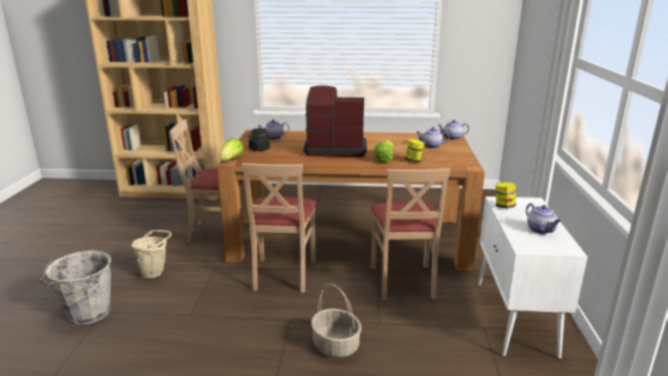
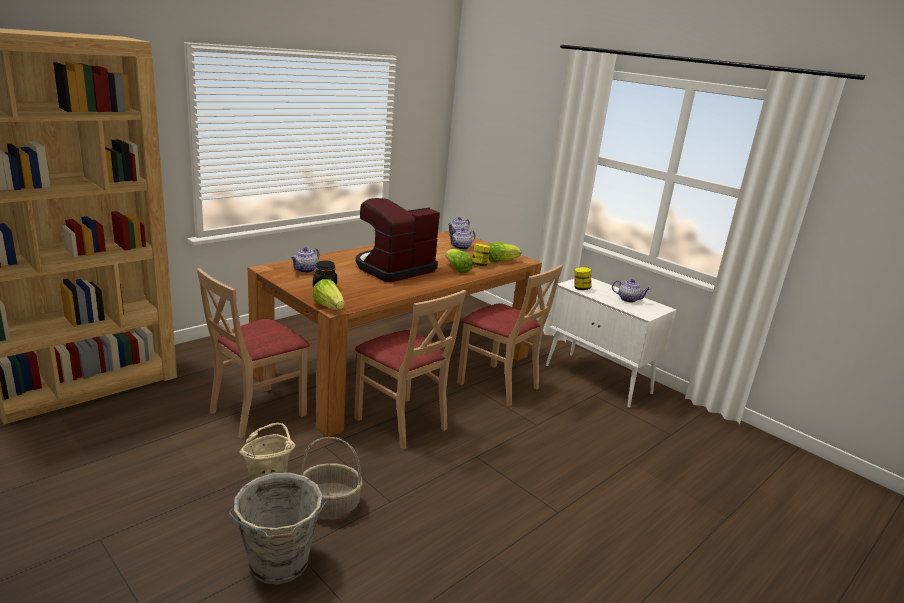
camera: 50 degrees left, 0 degrees up
basket [311,284,361,358] -> basket moved to [302,437,363,518]
none -> lettuce [488,242,521,262]

